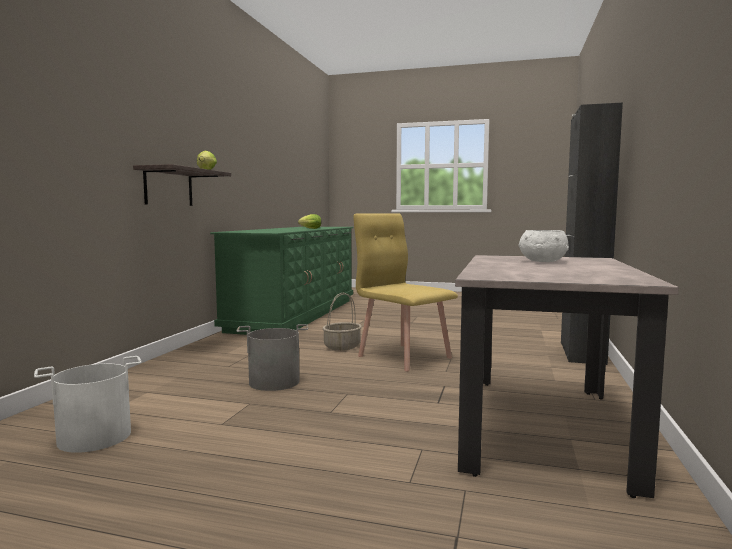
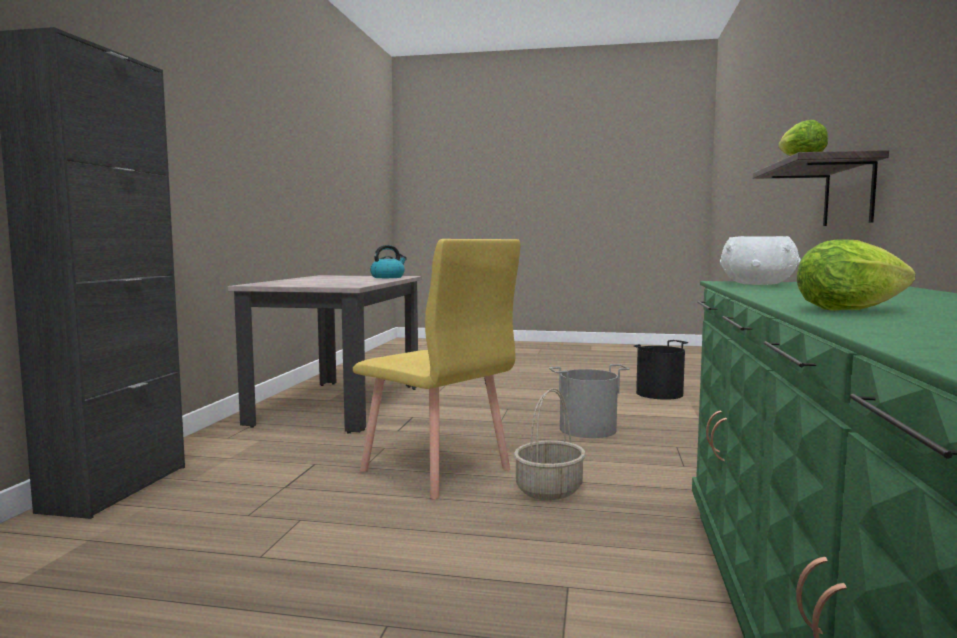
camera: 175 degrees right, 0 degrees up
white bucket [34,356,142,453] -> black bucket [634,340,688,400]
white bowl [519,230,569,262] -> white bowl moved to [720,236,801,285]
none -> kettle [370,245,407,278]

